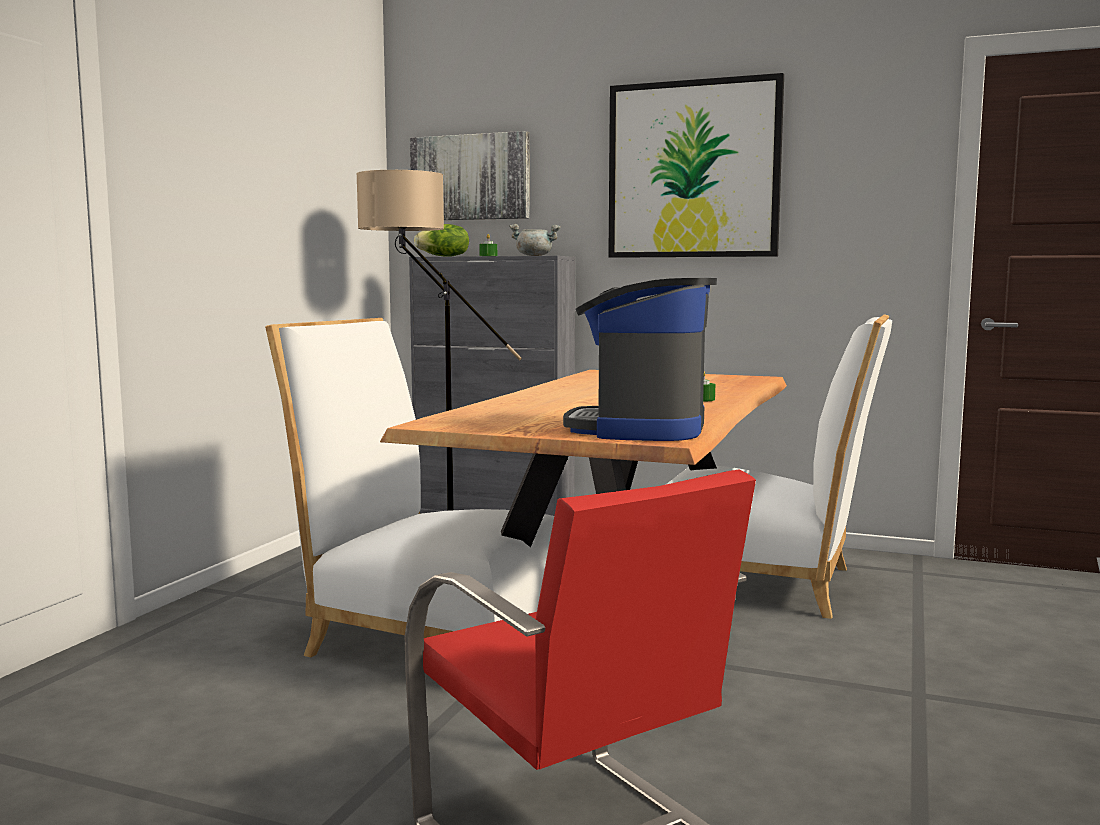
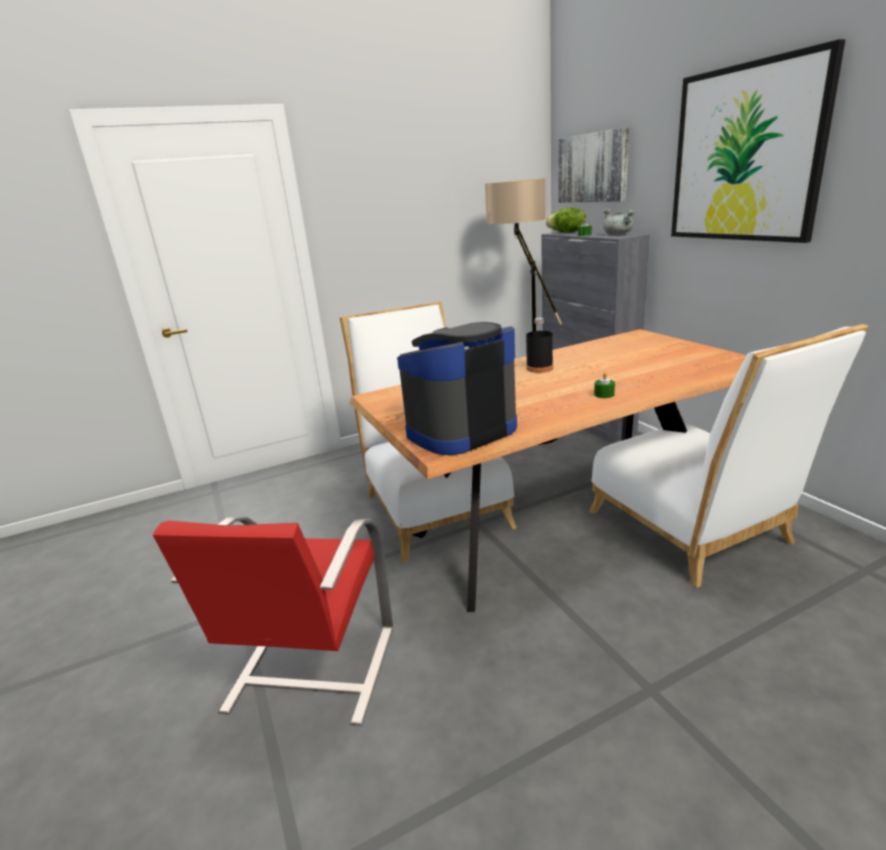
camera: 45 degrees right, 15 degrees up
none -> black bottle [526,318,553,373]

